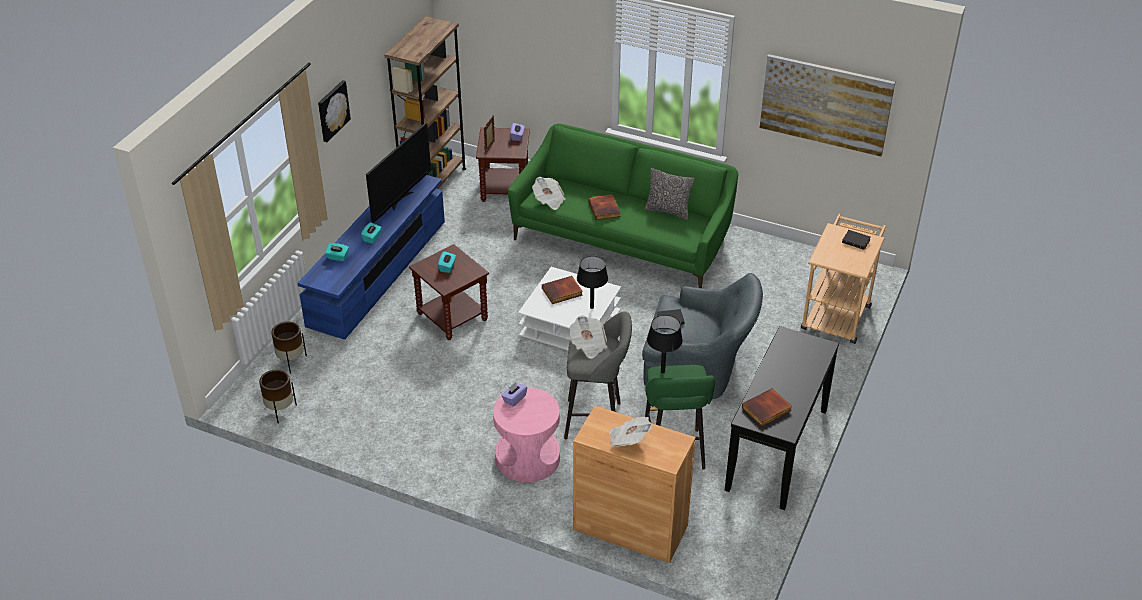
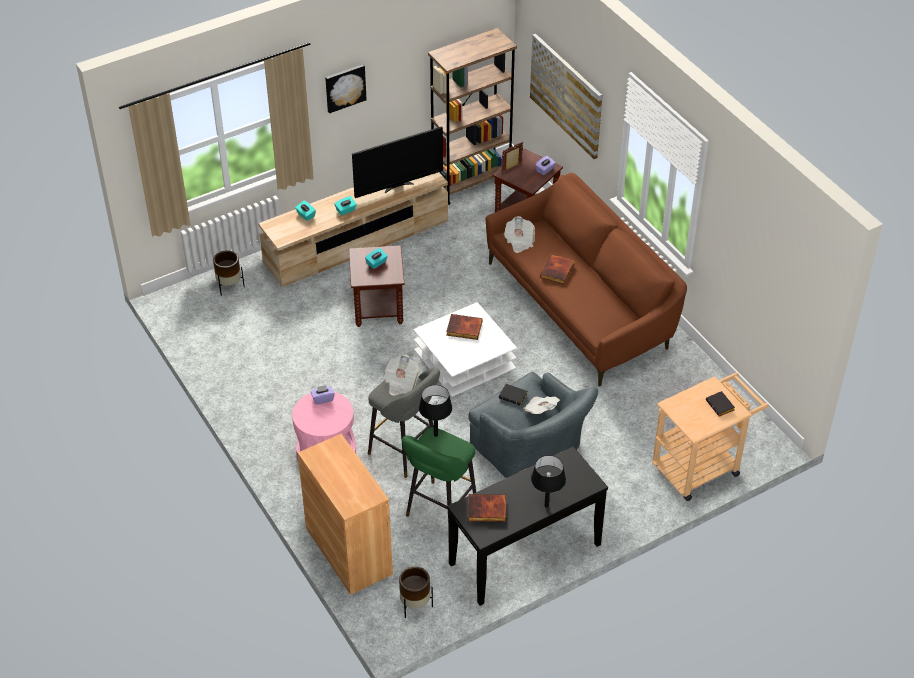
camera: 35 degrees right, 5 degrees up
brown planter [259,369,297,424] -> brown planter moved to [399,566,433,618]
blue tv stand [298,175,445,340] -> beige tv stand [258,172,448,287]
green sofa [508,123,738,288] -> brown sofa [485,173,687,386]
black table lamp [577,256,608,309] -> black table lamp moved to [531,455,566,508]
newspaper [609,417,652,447] -> newspaper moved to [523,396,560,414]
pillow [645,168,695,220] -> none
picture [760,54,895,157] -> picture moved to [530,34,602,159]

